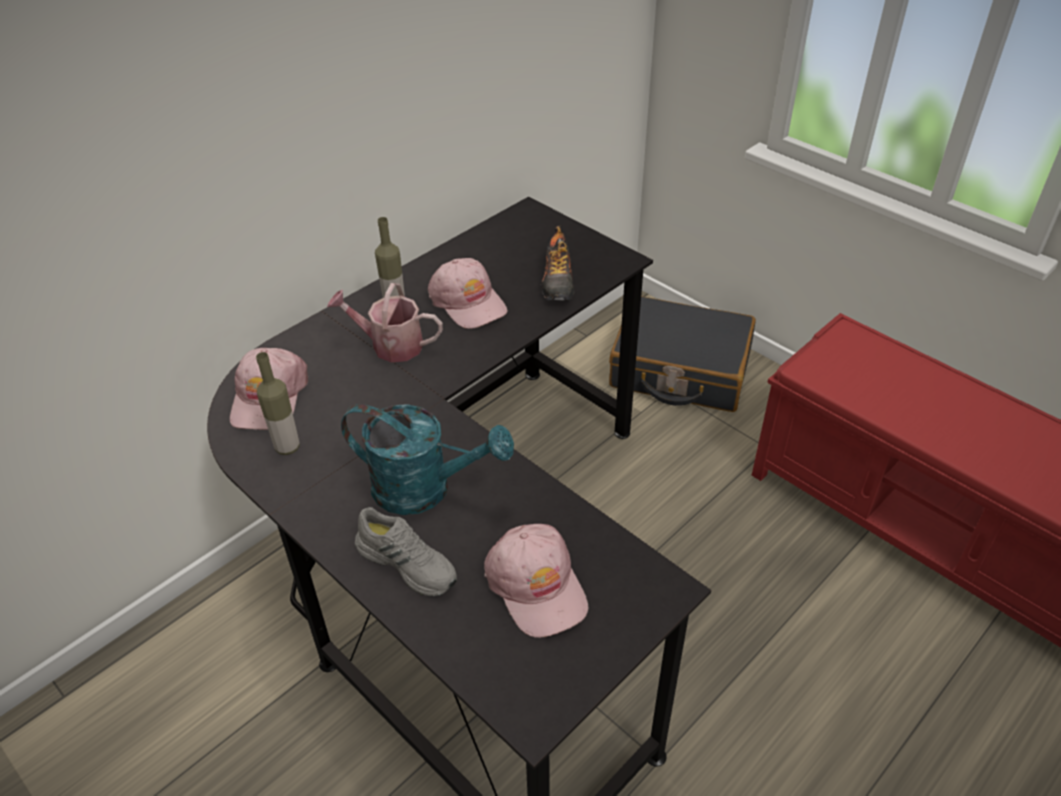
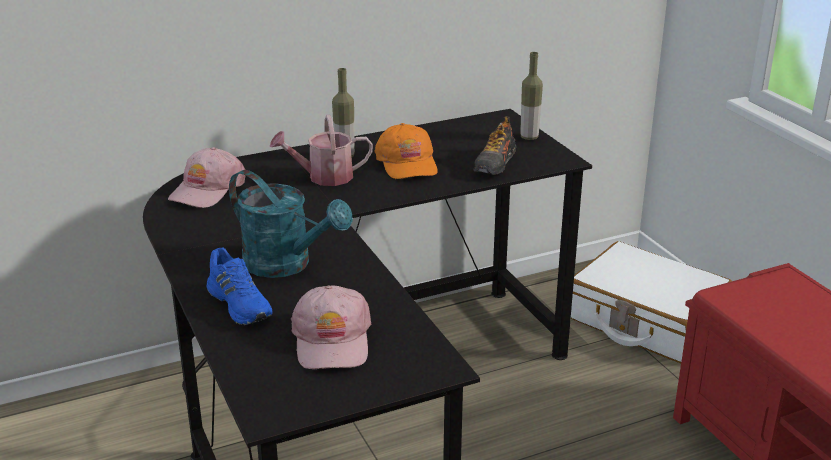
camera: 20 degrees right, 15 degrees down
bottle [256,352,300,455] -> bottle moved to [520,52,543,140]
watering can [327,283,443,362] -> watering can turned 45 degrees counterclockwise [270,115,373,186]
grey shoe [355,507,457,597] -> blue shoe [206,248,272,325]
pink cap [428,258,507,329] -> orange cap [374,123,438,179]
black suitcase [609,296,756,412] -> white suitcase [571,241,732,363]

